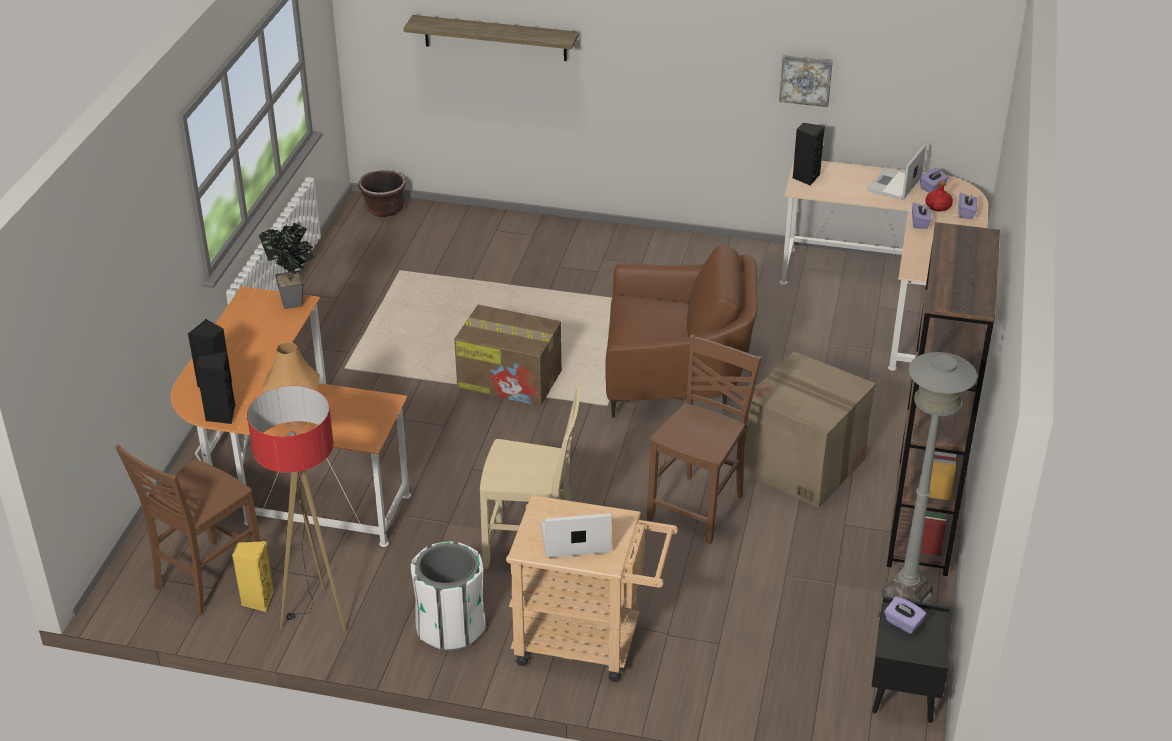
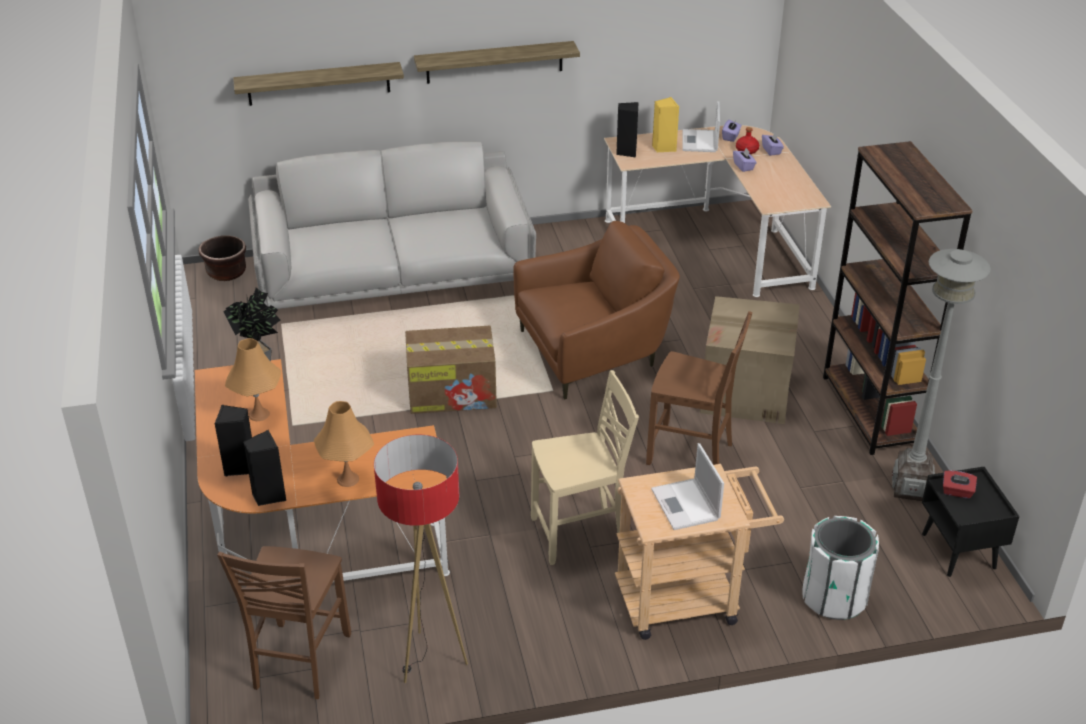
camera: 25 degrees left, 0 degrees up
yellow speaker [232,541,274,612] -> yellow speaker moved to [652,97,679,152]
white trash can [411,541,486,651] -> white trash can moved to [802,516,879,620]
laptop [541,513,611,558] -> laptop turned 75 degrees counterclockwise [651,443,724,530]
brown chair [647,334,762,544] -> brown chair turned 105 degrees clockwise [646,311,752,465]
picture [779,55,833,107] -> none
purple tissue box [884,596,926,634] -> red tissue box [943,470,977,499]
none -> orange table lamp [225,338,281,421]
none -> grey sofa [249,141,536,309]
none -> shelf [414,41,580,84]

